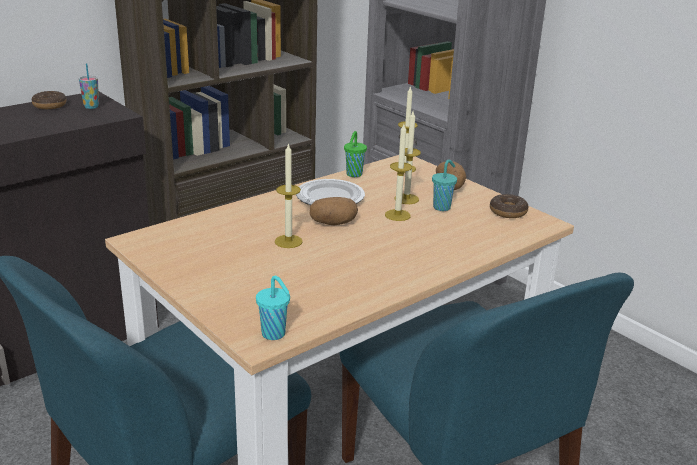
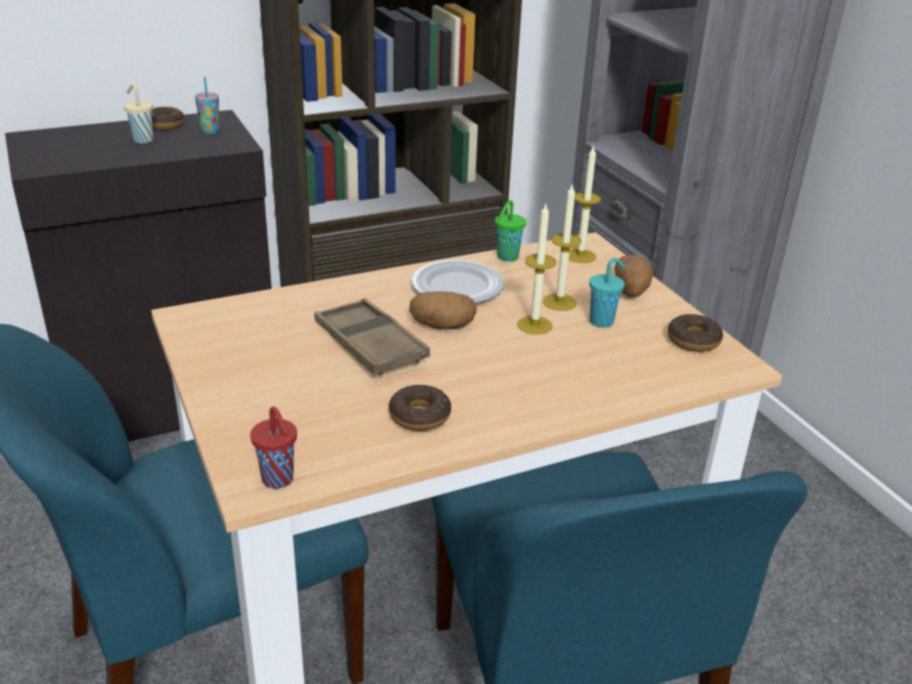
camera: 15 degrees right, 5 degrees up
turquoise cup [256,276,290,340] -> red cup [250,406,297,489]
candle [275,143,303,248] -> brown tray [314,298,430,375]
none -> beige cup [124,84,153,144]
none -> donut [389,385,451,431]

